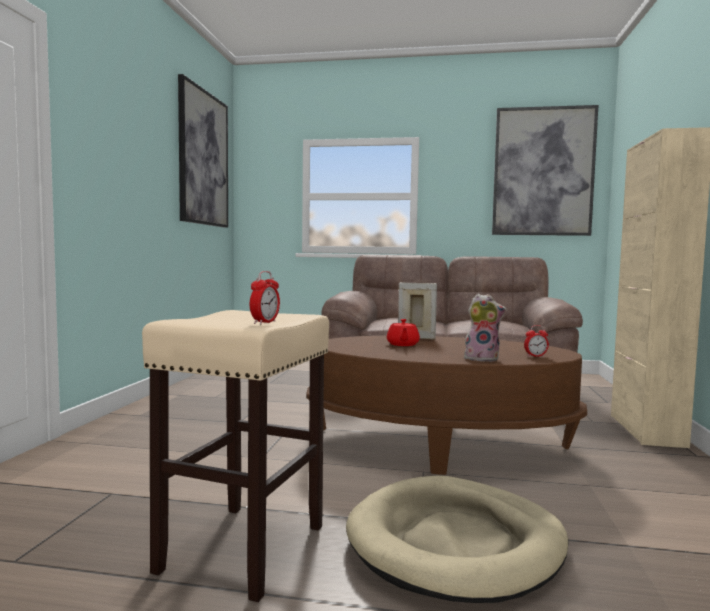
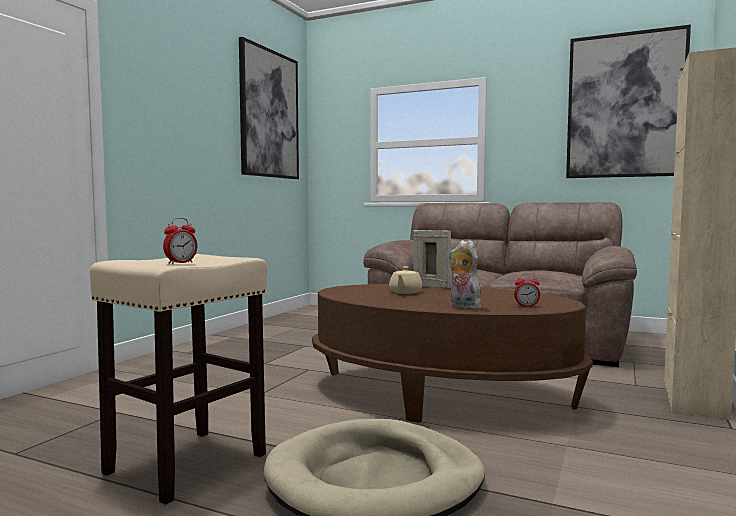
camera: 15 degrees right, 0 degrees up
red teapot [387,319,420,346] -> beige teapot [389,266,422,294]
plush toy [464,293,507,362] -> plush toy turned 150 degrees counterclockwise [449,240,481,310]

